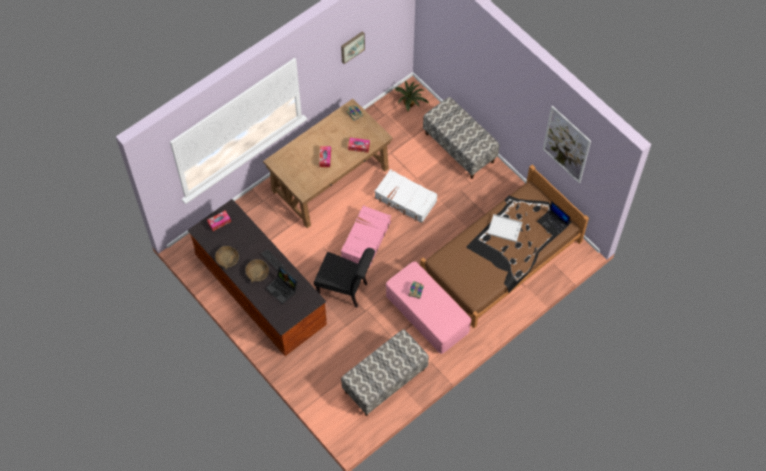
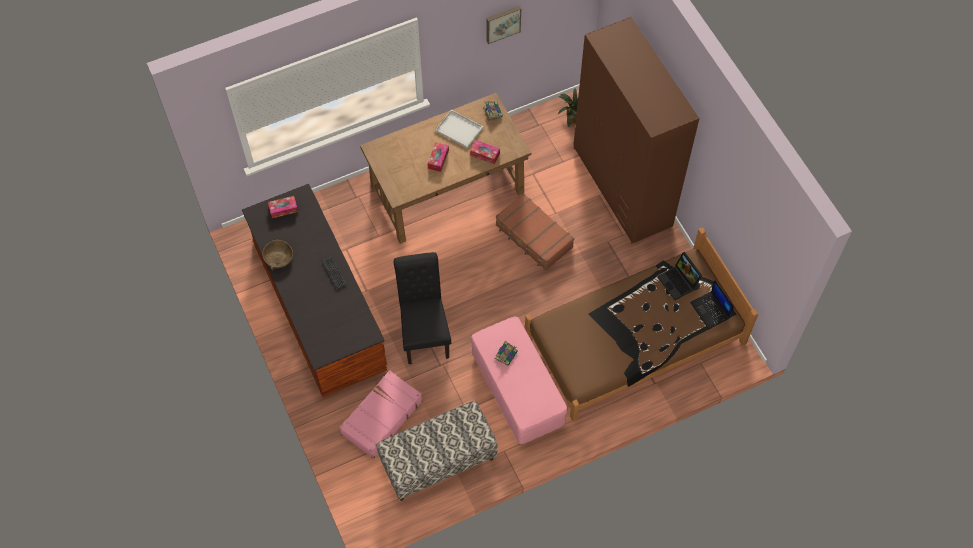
camera: 15 degrees right, 0 degrees up
brown bowl [245,259,269,283] -> none
laptop [266,265,298,304] -> laptop moved to [657,252,703,300]
black chair [314,248,375,307] -> black chair turned 135 degrees counterclockwise [394,252,451,364]
pink suitcase [341,205,391,268] -> pink suitcase moved to [340,370,423,458]
white suitcase [375,169,438,223] -> brown suitcase [496,193,574,271]
bench [423,97,499,179] -> brown wardrobe [573,17,699,244]
white tray [488,214,522,242] -> white tray moved to [435,110,483,149]
picture [543,106,591,184] -> none

